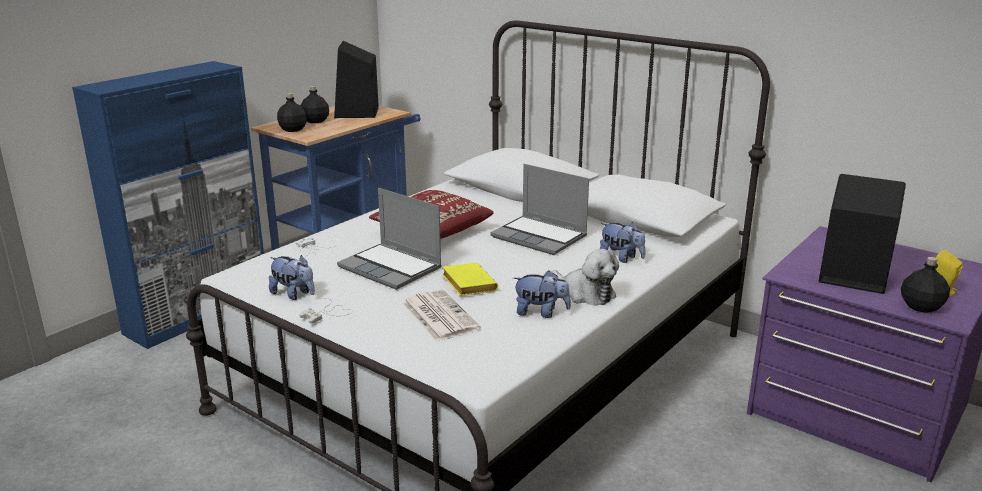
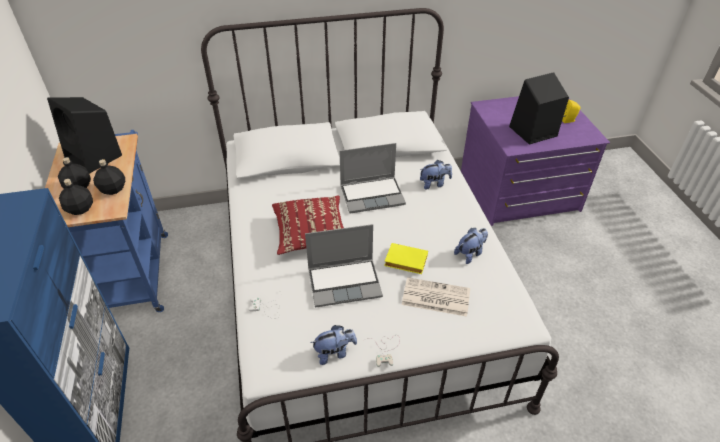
camera: 50 degrees left, 20 degrees up
plush toy [552,249,619,306] -> none
black bottle [901,257,950,313] -> black bottle moved to [93,159,125,195]

